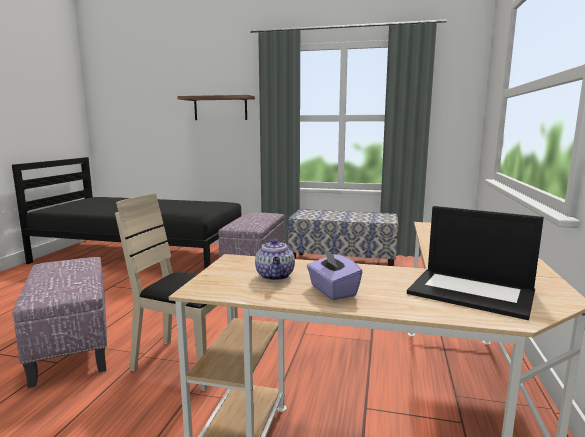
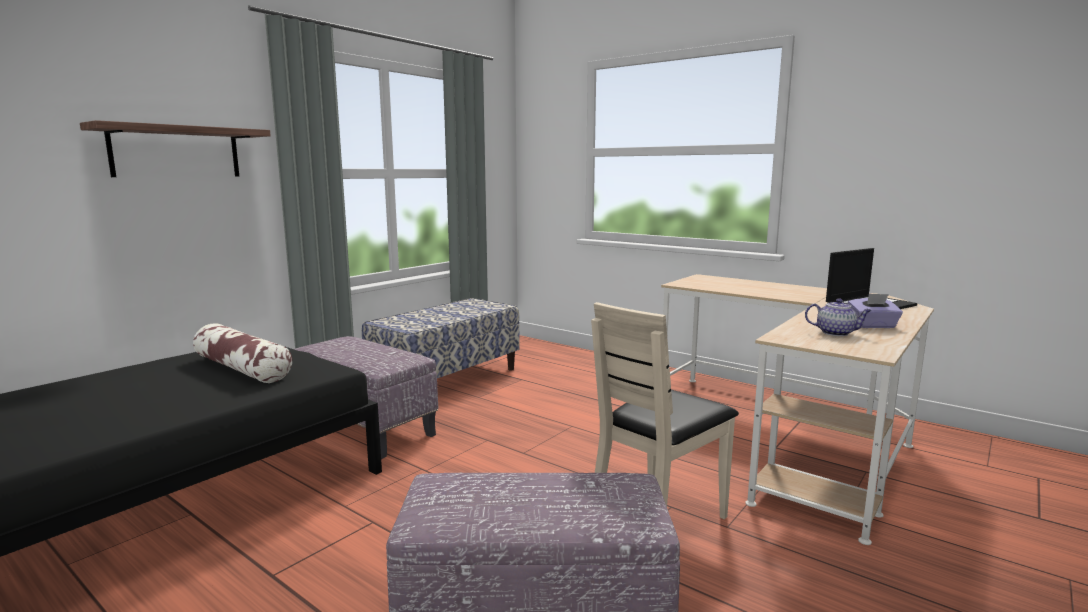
camera: 65 degrees left, 0 degrees up
none -> pillow [193,323,292,383]

